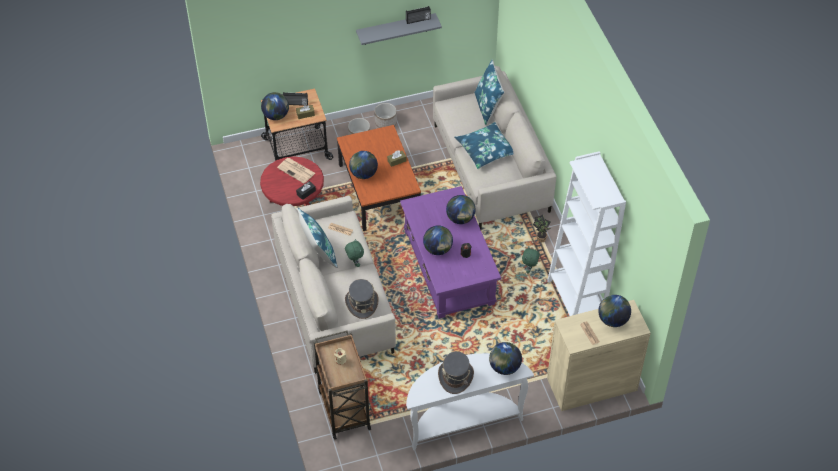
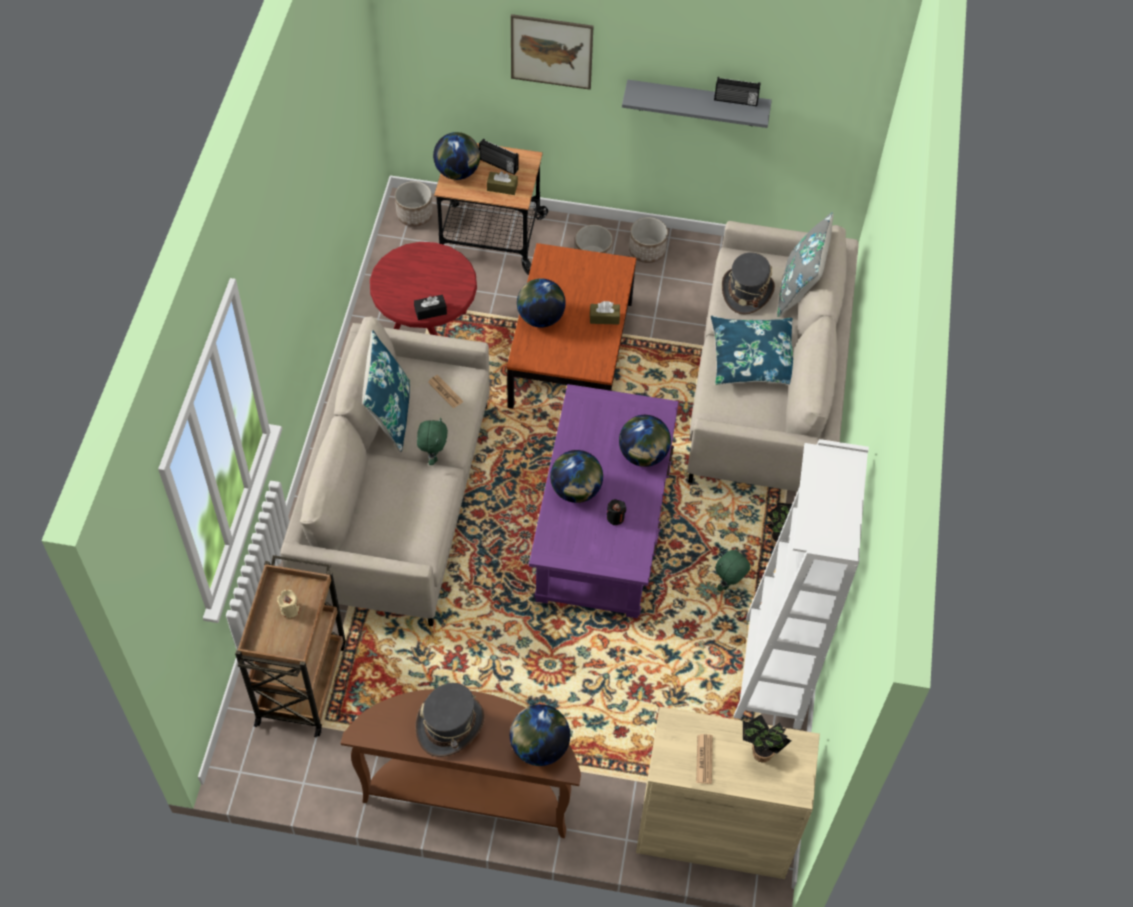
camera: 25 degrees right, 5 degrees up
newspaper [277,158,315,183] -> none
grey hat [345,279,379,319] -> grey hat moved to [722,252,775,315]
white console table [406,353,534,450] -> brown console table [341,689,581,838]
blue pillow [474,59,505,125] -> grey pillow [777,212,833,317]
globe [598,295,631,327] -> potted plant [743,715,792,763]
none -> planter [395,181,433,227]
none -> picture [511,14,594,90]

